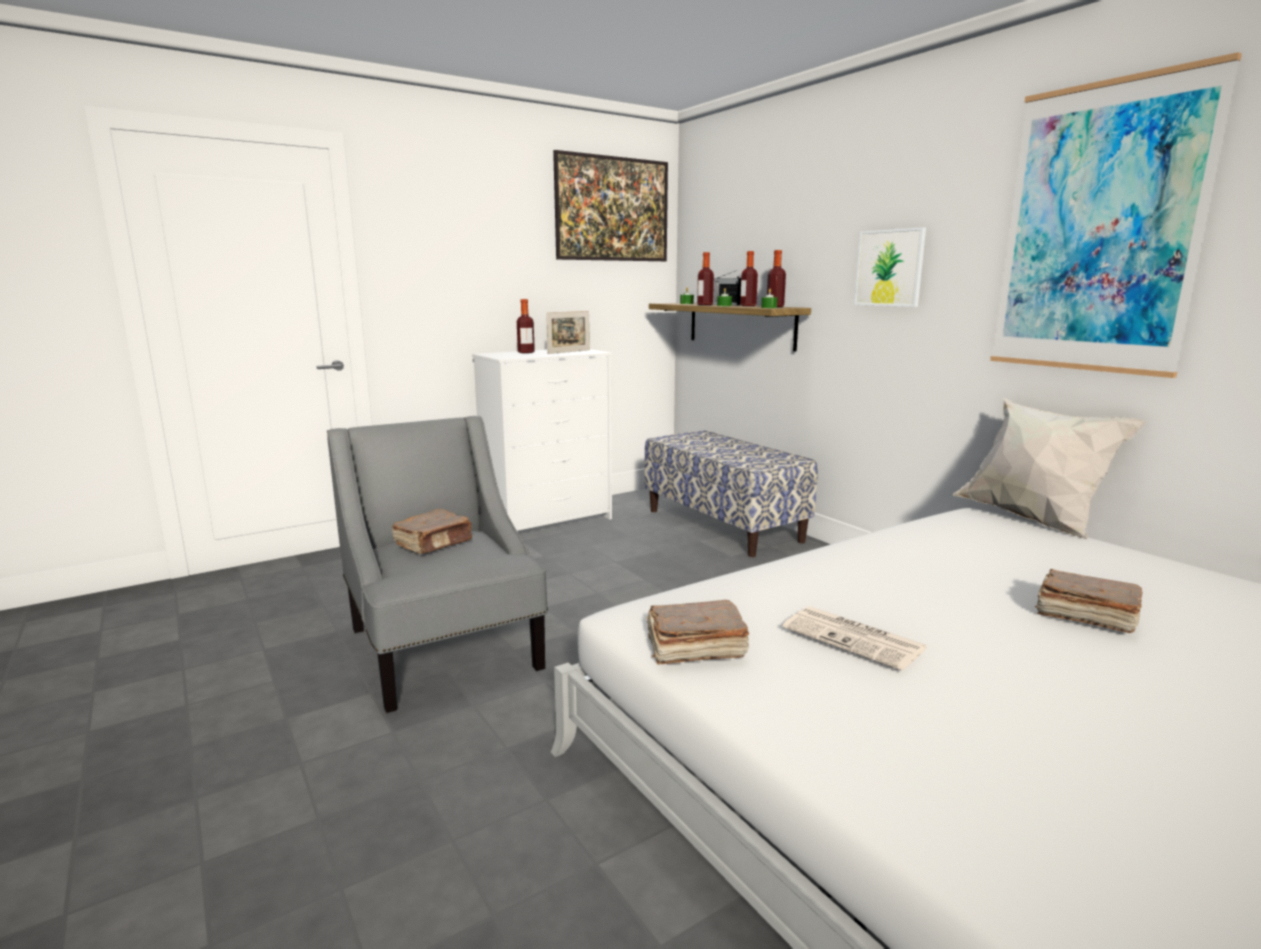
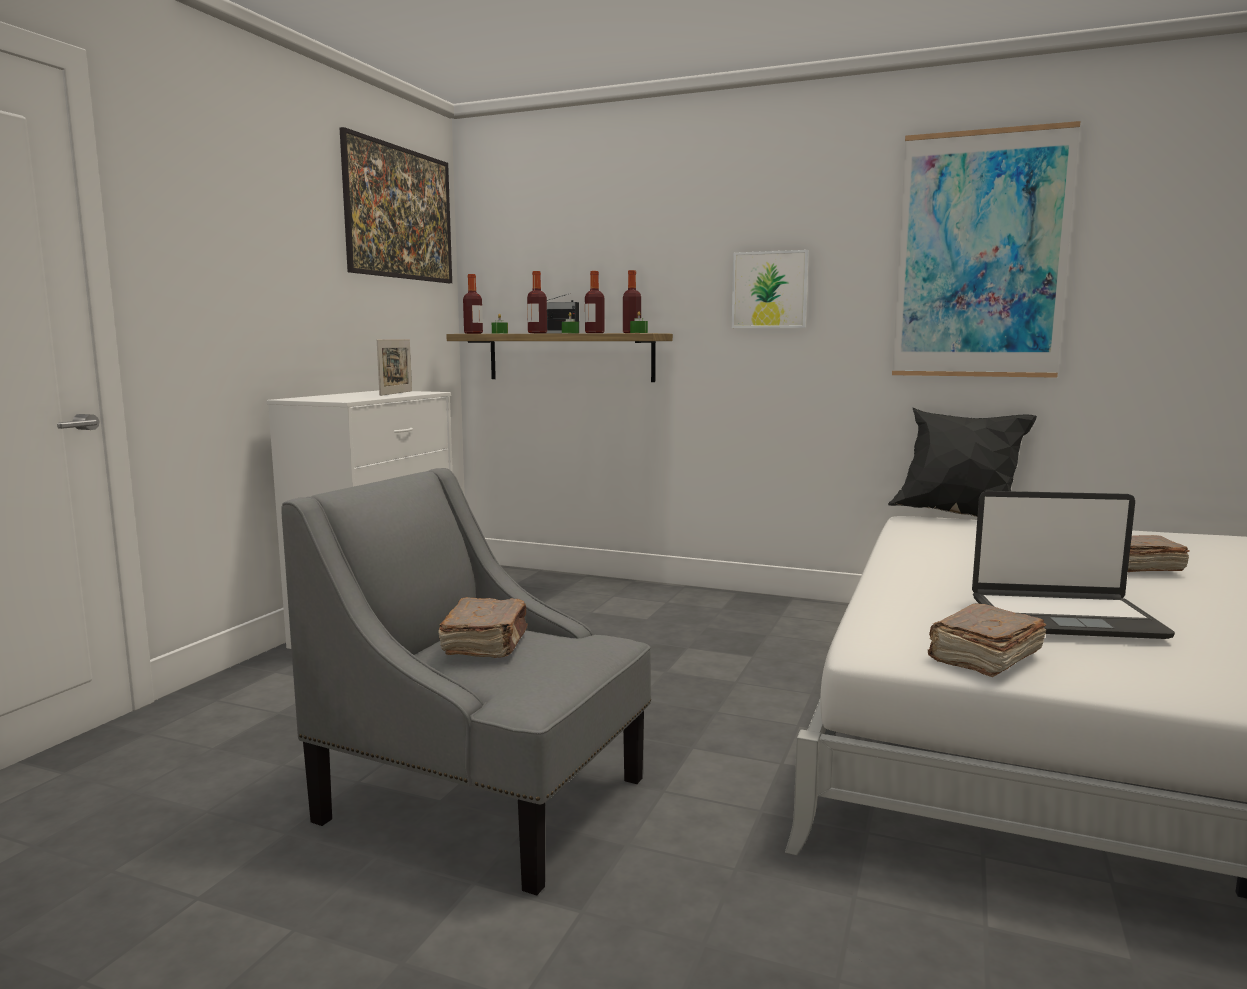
camera: 35 degrees left, 5 degrees down
bottle [517,299,535,353] -> bottle moved to [463,274,483,334]
bench [644,430,818,557] -> none
newspaper [783,606,927,671] -> laptop [972,491,1175,639]
white pillow [953,397,1146,539] -> black pillow [888,407,1037,517]

